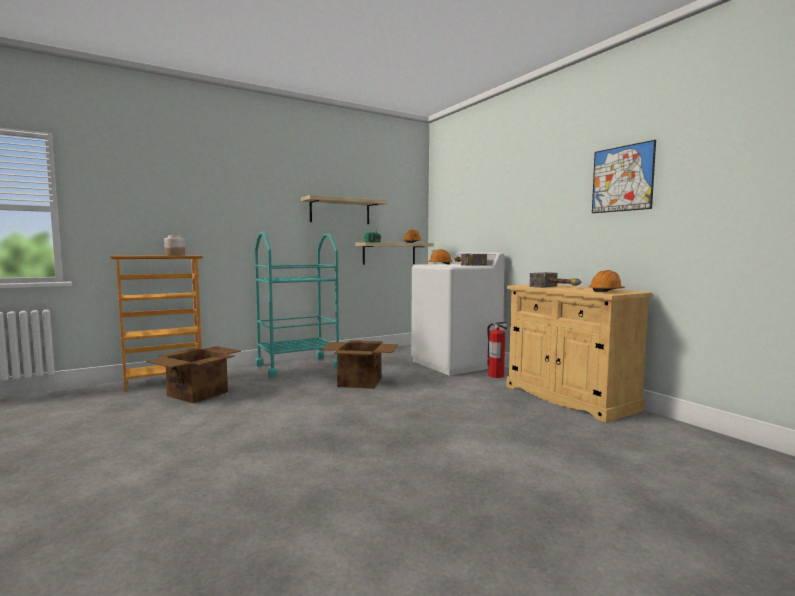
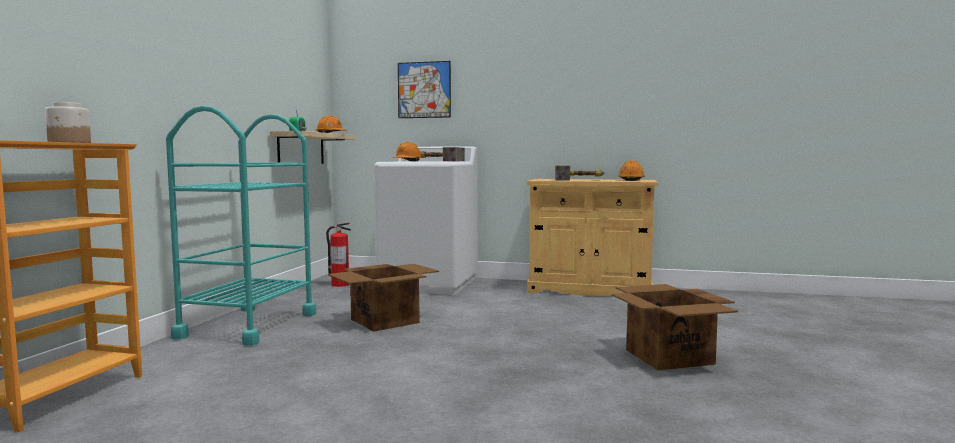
camera: 45 degrees left, 0 degrees up
cardboard box [146,346,241,403] -> cardboard box moved to [612,284,738,370]
shelf [301,195,388,224] -> none
fire extinguisher [487,322,507,378] -> fire extinguisher moved to [326,223,351,287]
picture [592,140,656,213] -> picture moved to [398,61,451,118]

